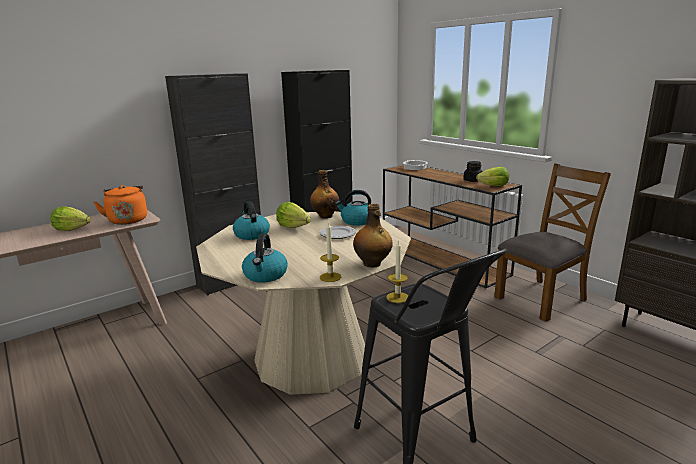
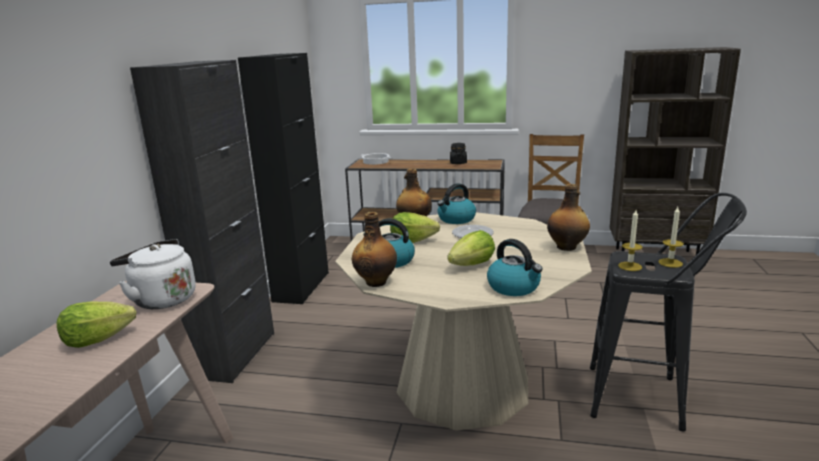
camera: 40 degrees left, 0 degrees up
orange kettle [94,185,147,225] -> white kettle [110,239,196,309]
candle [320,223,341,282] -> candle moved to [658,207,684,268]
lettuce [476,167,509,186] -> lettuce moved to [447,230,495,266]
none -> bottle [352,212,397,287]

